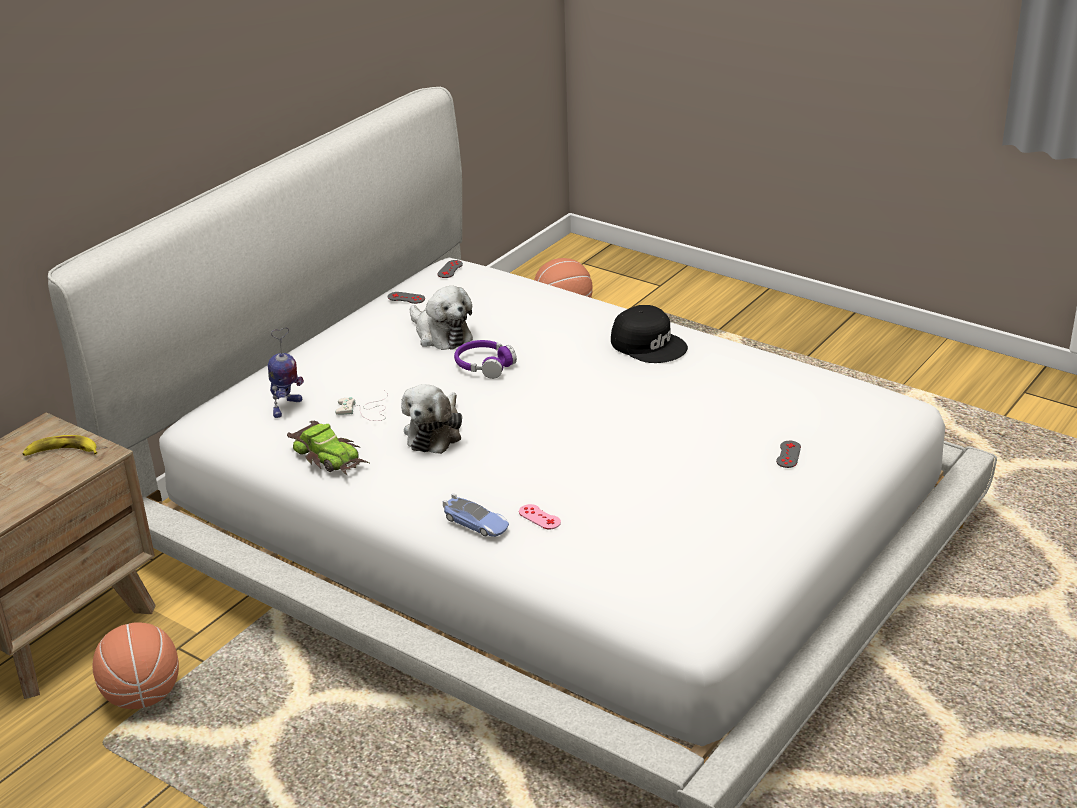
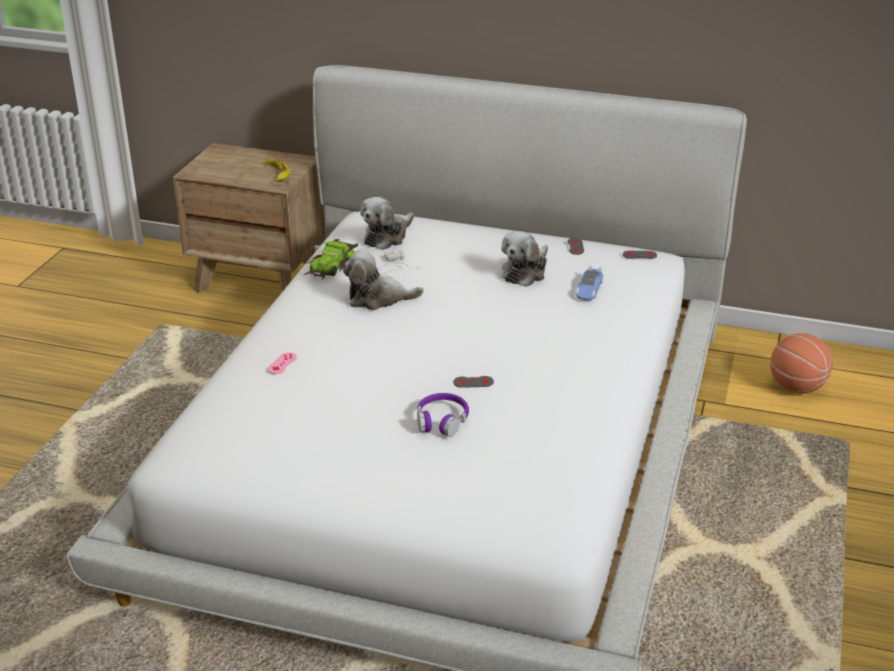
camera: 70 degrees right, 0 degrees up
basketball [92,623,179,709] -> none
toy robot [268,327,304,418] -> plush toy [360,197,414,250]
toy car [443,493,509,537] -> toy car moved to [576,266,603,300]
purple headphones [454,340,517,379] -> purple headphones moved to [417,393,469,437]
black cap [611,305,688,363] -> none
grey game controller [776,441,801,468] -> grey game controller moved to [453,376,494,388]

